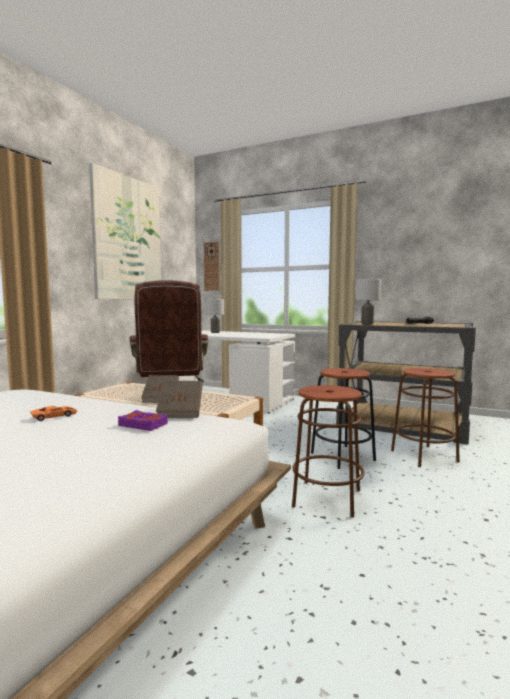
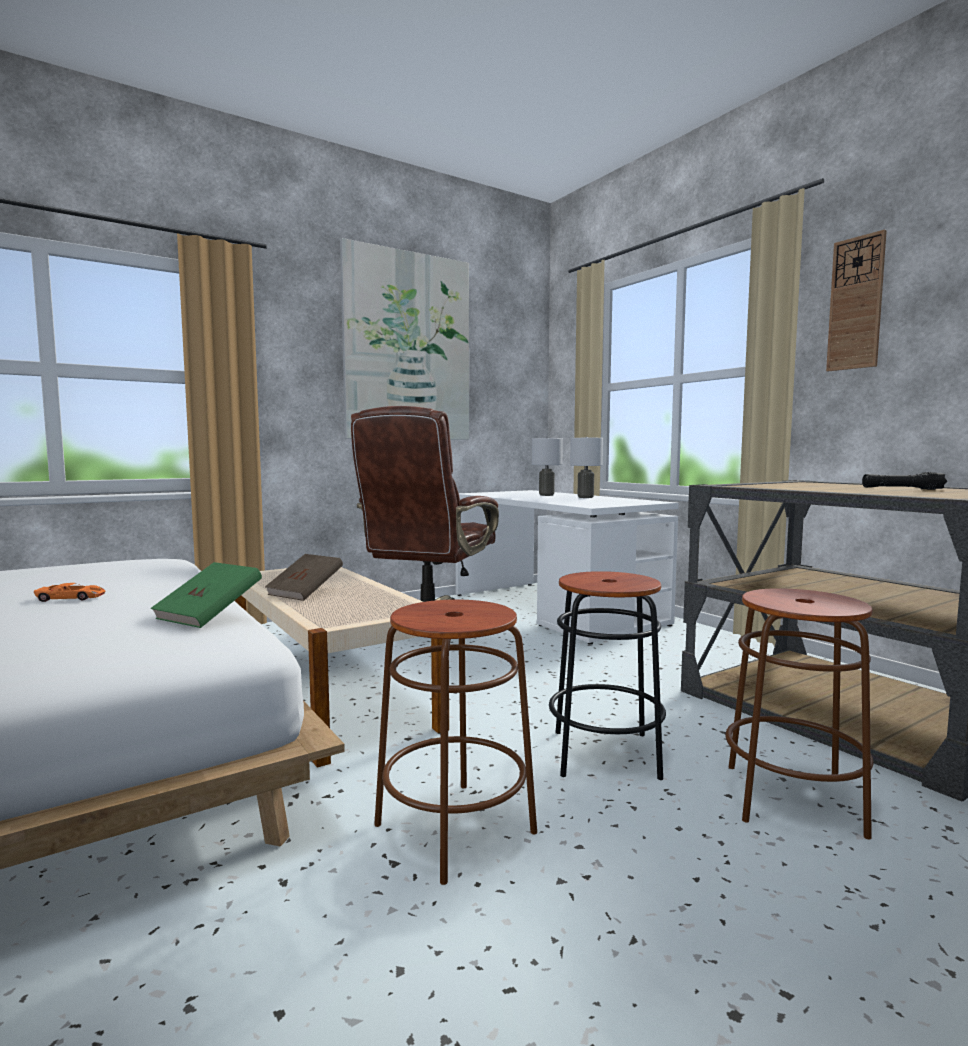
camera: 30 degrees right, 0 degrees up
purple book [118,410,168,431] -> none
brown book [156,381,203,418] -> green book [150,562,262,628]
wall clock [204,241,220,291] -> wall clock moved to [826,229,887,371]
white table lamp [356,279,381,325] -> white table lamp moved to [570,437,603,498]

